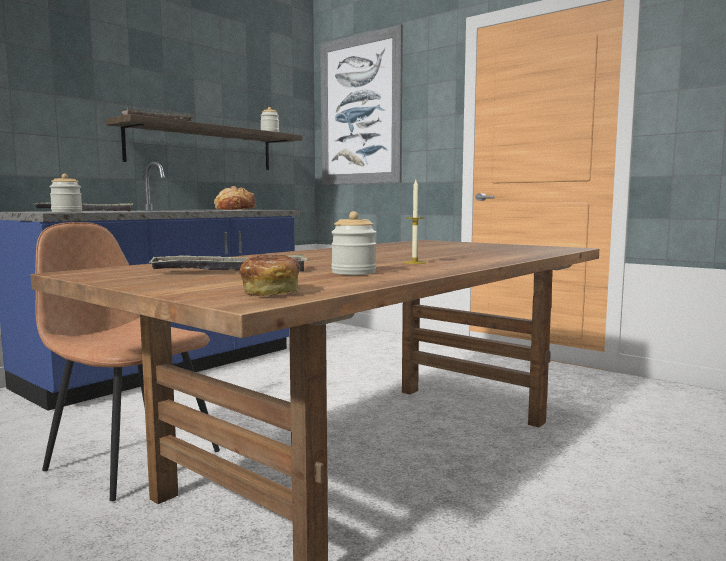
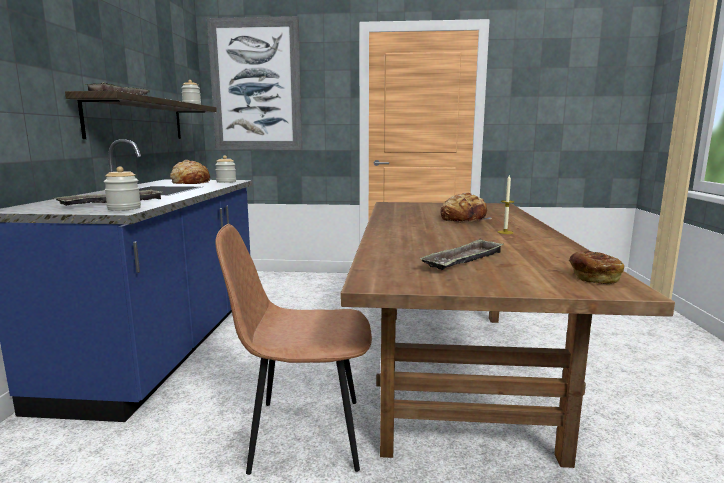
camera: 35 degrees left, 5 degrees up
jar [331,211,376,275] -> jar moved to [215,156,236,183]
none -> bread [440,192,492,223]

